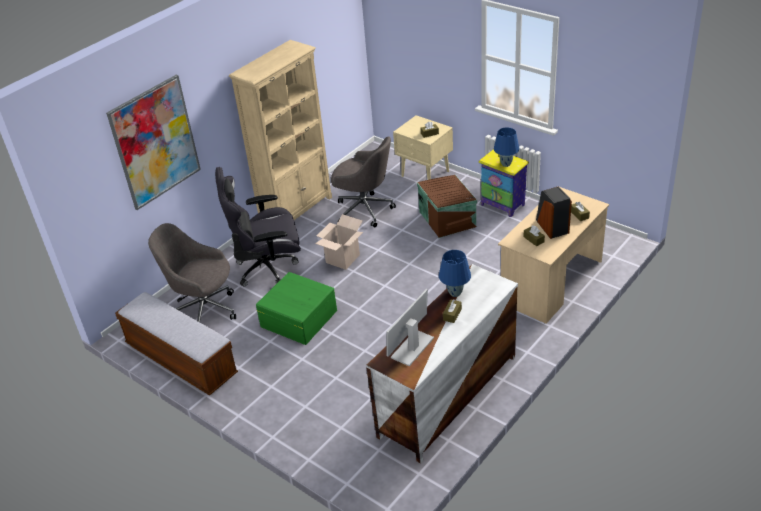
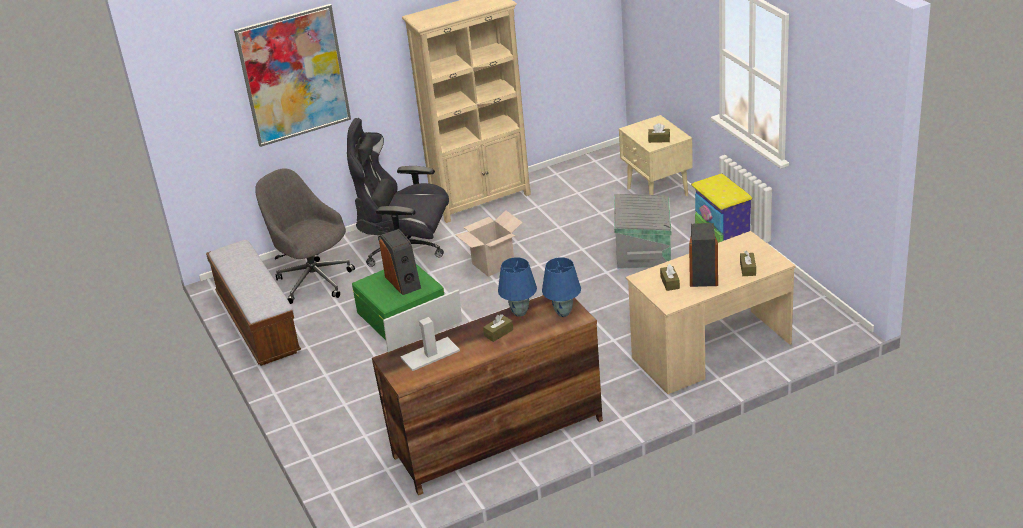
camera: 25 degrees right, 5 degrees down
grey office chair [331,136,396,227] -> none
white cabinet [366,264,518,463] -> brown cabinet [372,295,603,495]
brown storage box [417,175,477,238] -> grey storage box [614,194,671,269]
blue table lamp [494,127,519,167] -> blue table lamp moved to [542,257,581,317]
none -> speaker [379,229,421,295]

